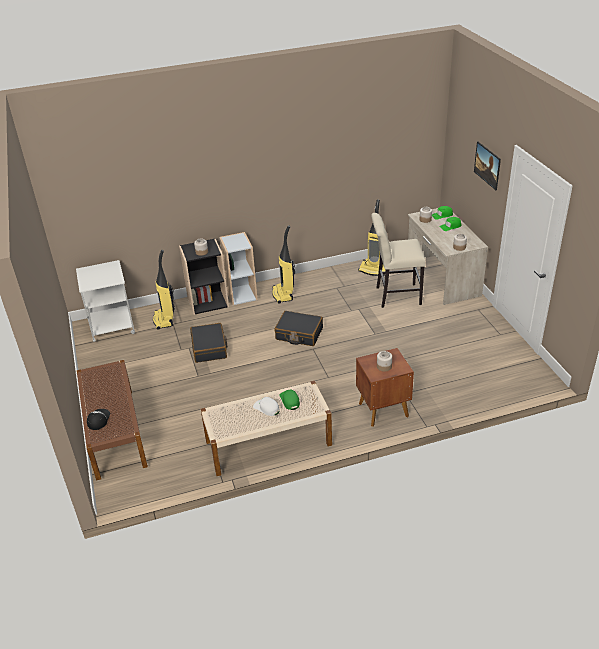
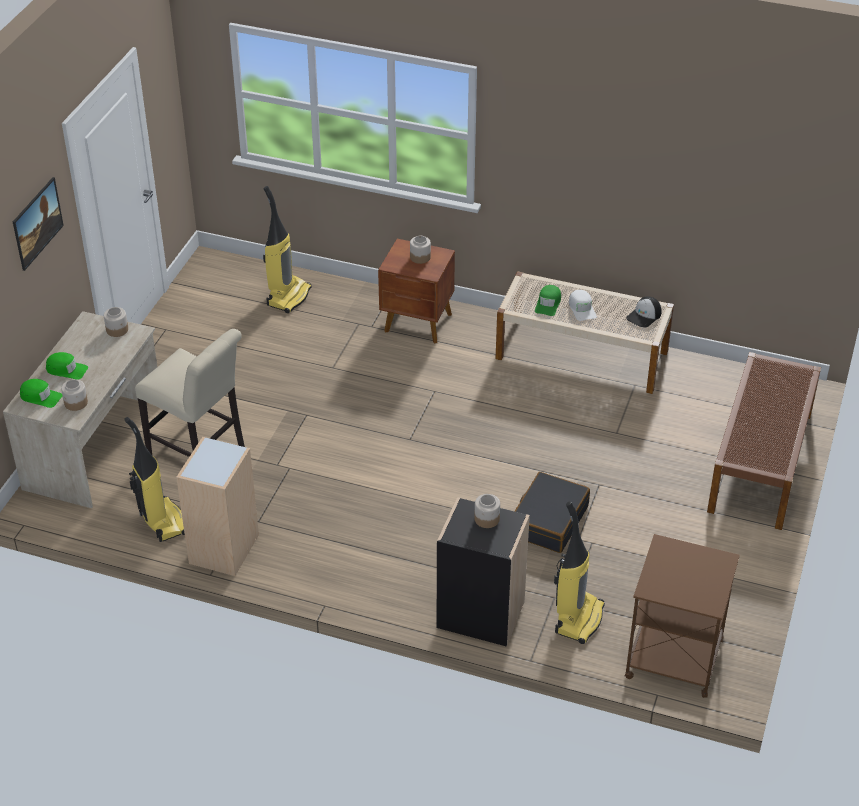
camera: 145 degrees left, 5 degrees up
white cart [76,260,135,342] -> brown cart [625,534,740,698]
cap [87,409,110,430] -> cap moved to [626,296,662,327]
bookcase [219,232,258,305] -> bookcase moved to [176,437,259,576]
vacuum cleaner [272,225,295,304] -> vacuum cleaner moved to [263,186,312,313]
black suitcase [274,311,323,346] -> none

